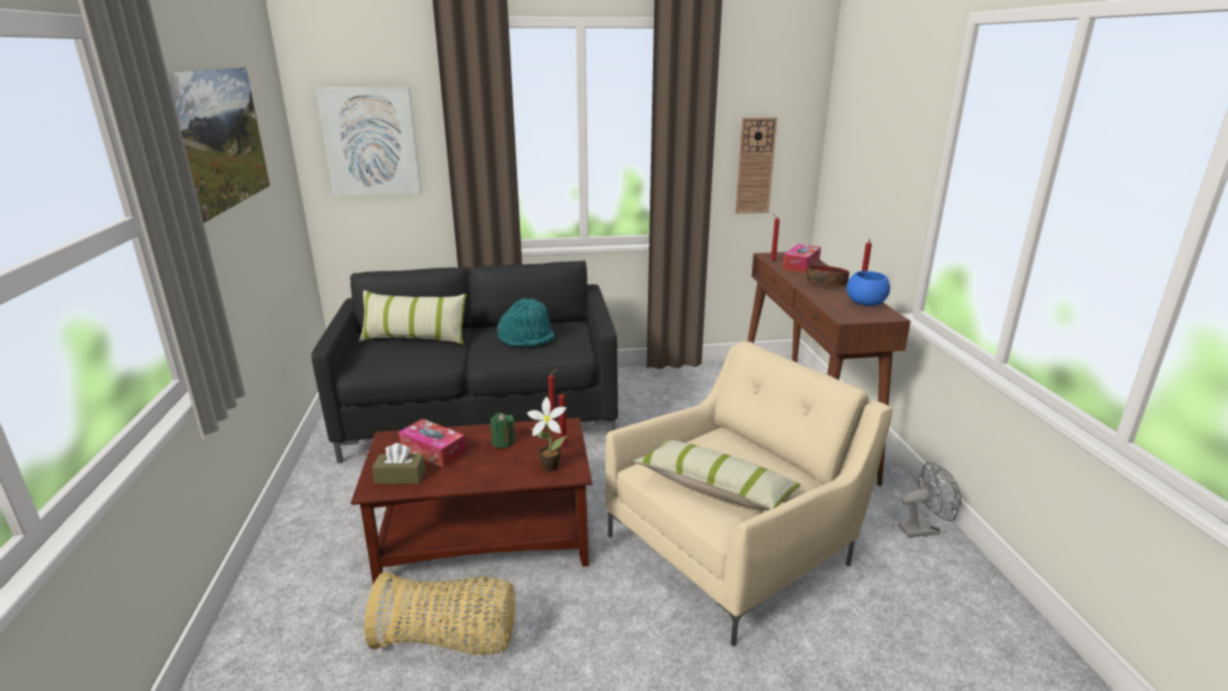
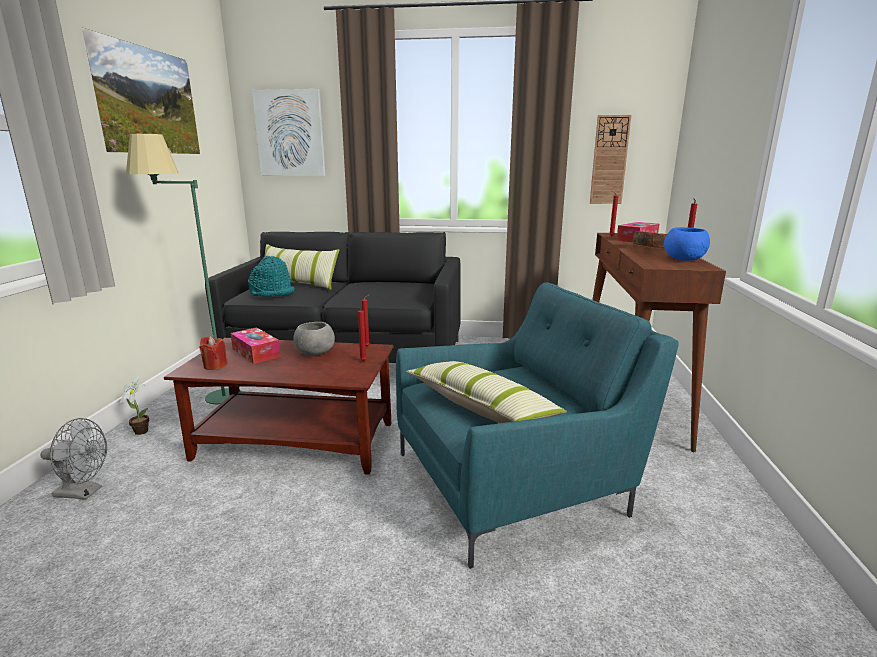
camera: 15 degrees right, 5 degrees down
basket [364,571,515,655] -> none
brown tissue box [372,443,426,484] -> red candle [200,336,228,370]
green candle [490,413,515,448] -> grey bowl [294,322,335,355]
turquoise hat [497,298,554,347] -> turquoise hat moved to [248,256,295,297]
potted plant [527,397,567,472] -> potted plant moved to [119,376,149,435]
beige armchair [605,341,893,647] -> turquoise armchair [396,282,679,569]
grey fan [898,462,961,538] -> grey fan moved to [41,418,107,500]
none -> green floor lamp [126,134,241,404]

